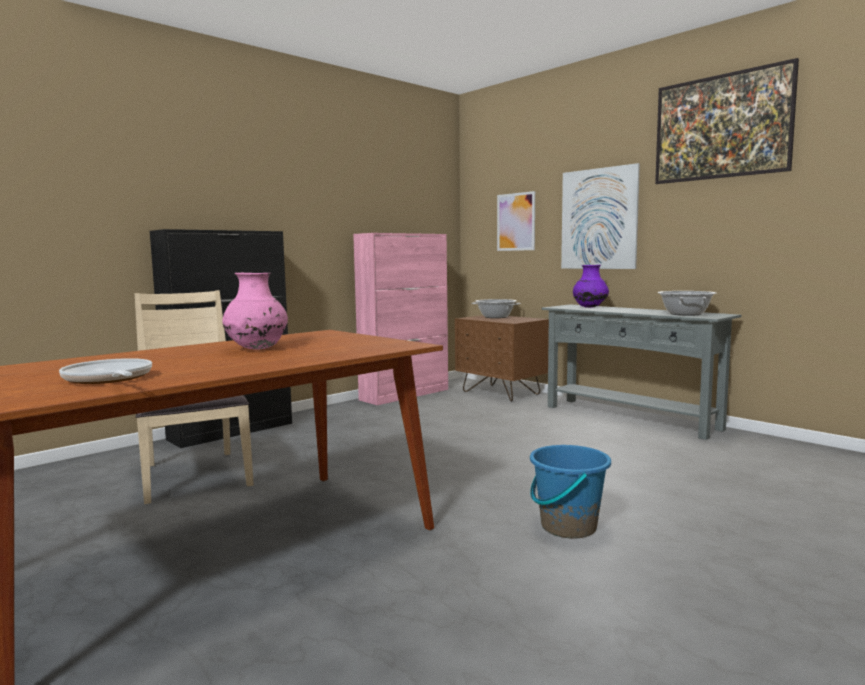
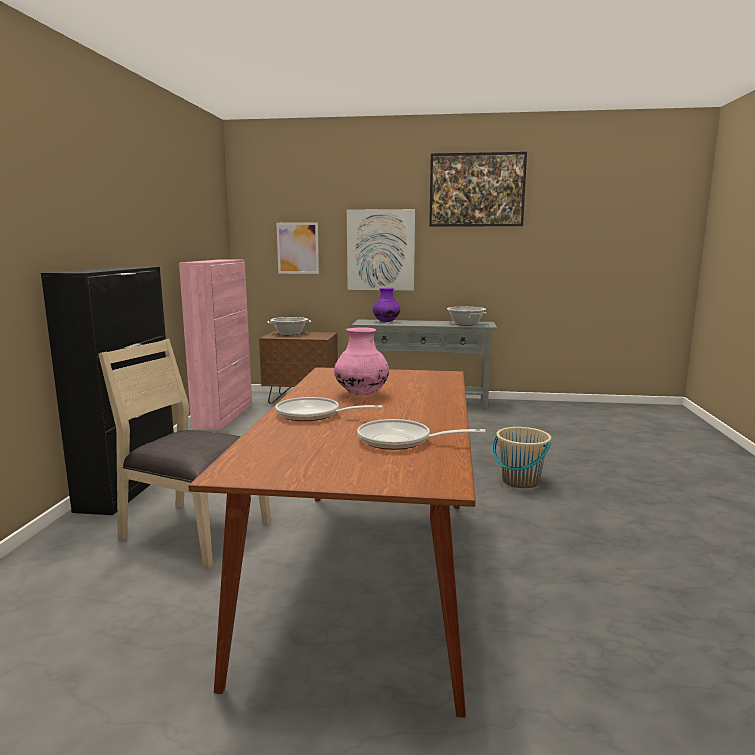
camera: 40 degrees left, 5 degrees up
blue bucket [530,445,611,539] -> beige bucket [493,427,551,488]
none -> frying pan [275,397,383,421]

